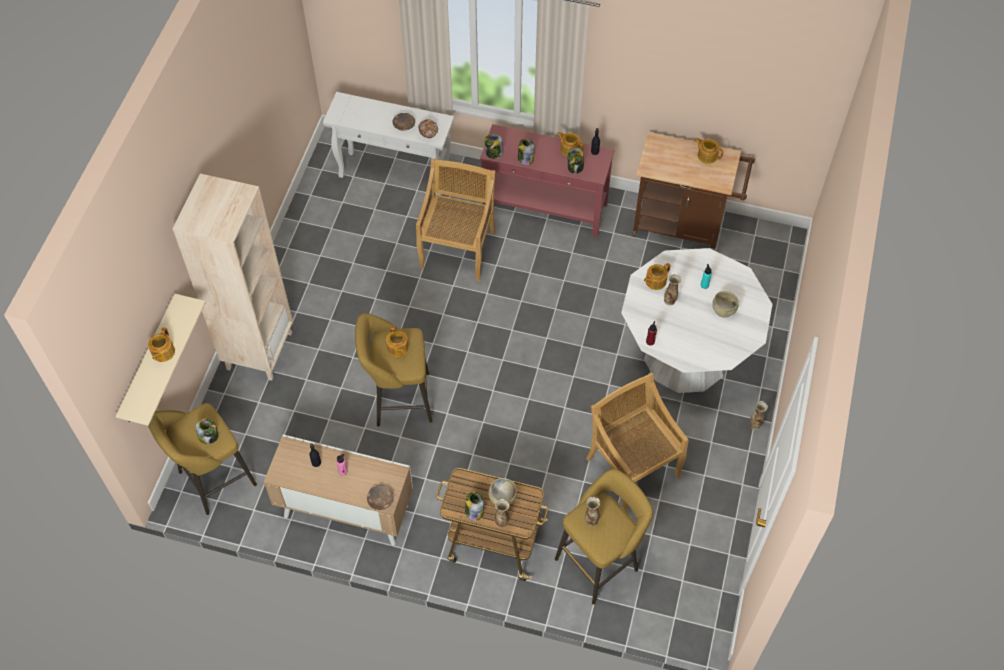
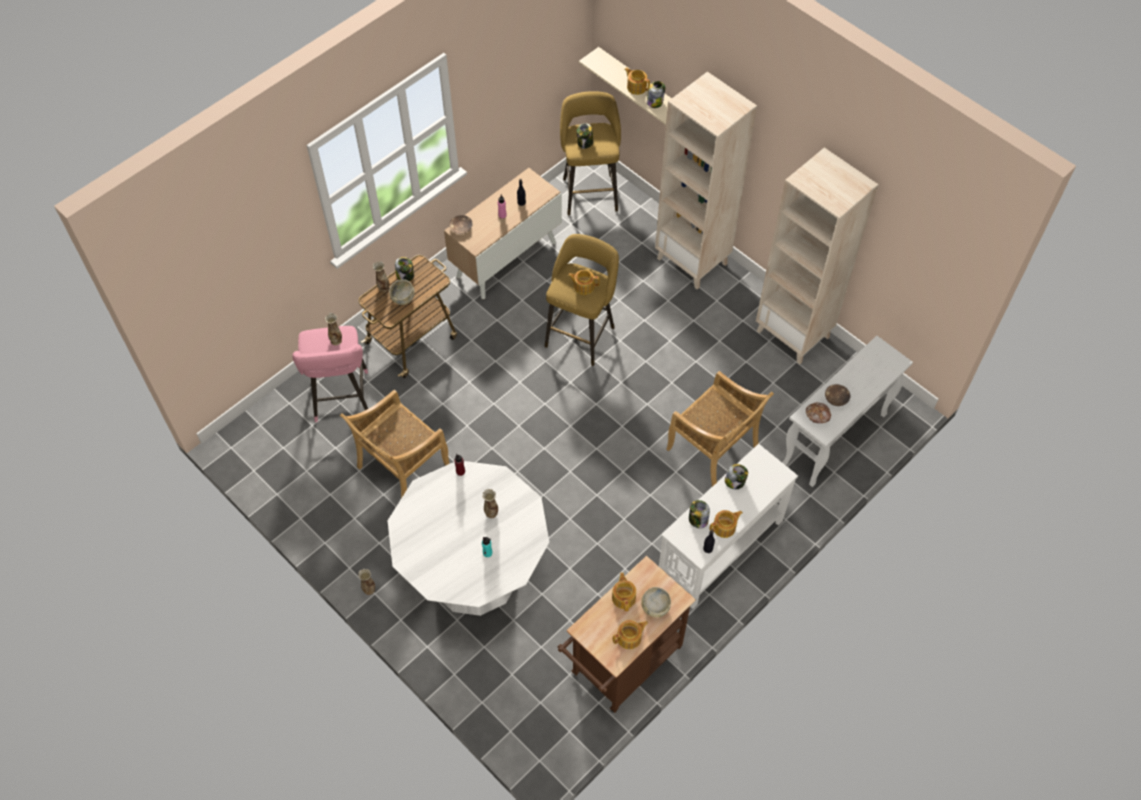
camera: 120 degrees right, 0 degrees up
red console table [480,124,614,237] -> white console table [659,444,798,609]
jar [485,134,504,159] -> jar moved to [647,81,665,108]
yellow stool [555,469,653,605] -> pink stool [292,326,368,422]
beige chair [586,372,688,510] -> beige chair turned 135 degrees clockwise [340,390,450,498]
teapot [644,263,671,290] -> teapot moved to [612,572,636,611]
beige bowl [712,291,738,318] -> beige bowl moved to [641,587,671,617]
none -> beige bookcase [756,147,879,364]

